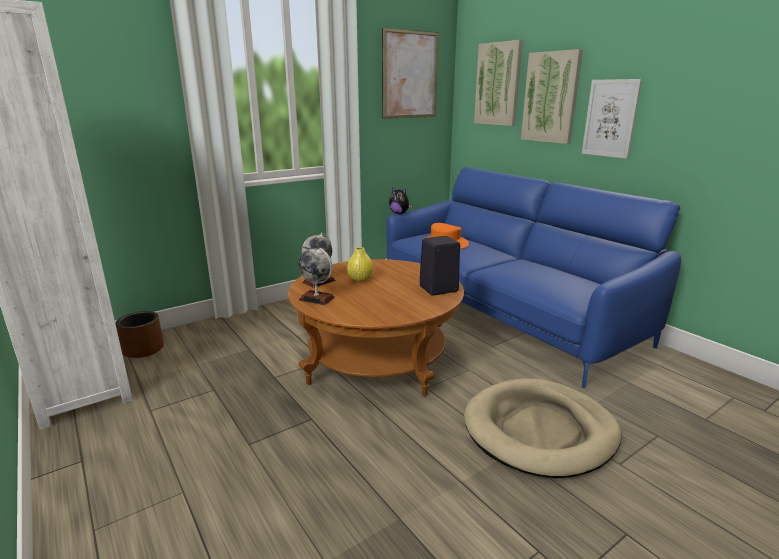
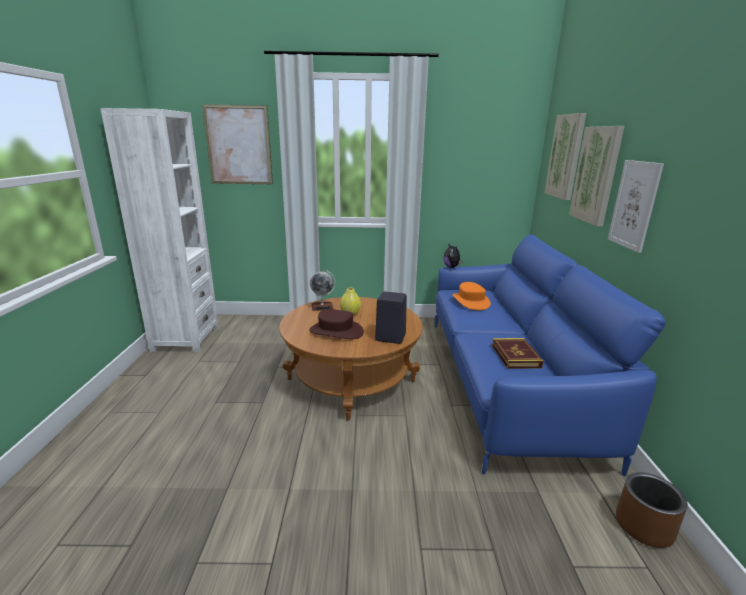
camera: 35 degrees right, 0 degrees up
brown planter [115,311,164,358] -> brown planter moved to [616,472,688,548]
globe [298,248,335,305] -> none
picture [382,28,438,119] -> picture moved to [202,104,273,184]
beige dog bed [464,379,622,479] -> none
none -> brown hat [309,309,364,339]
none -> book [492,338,543,369]

